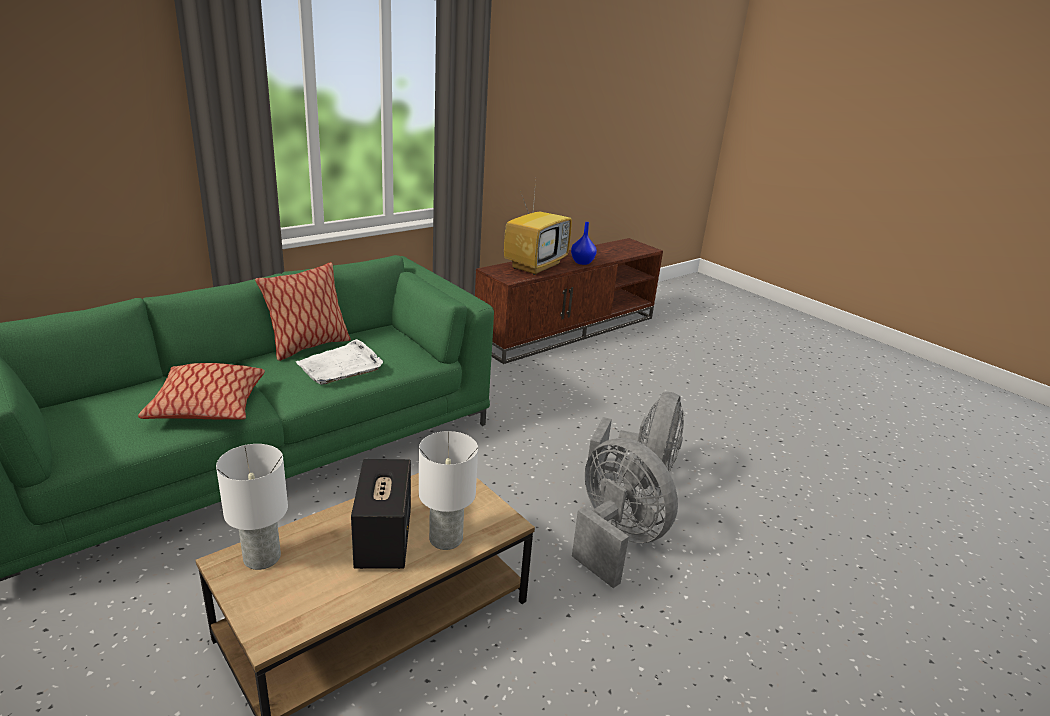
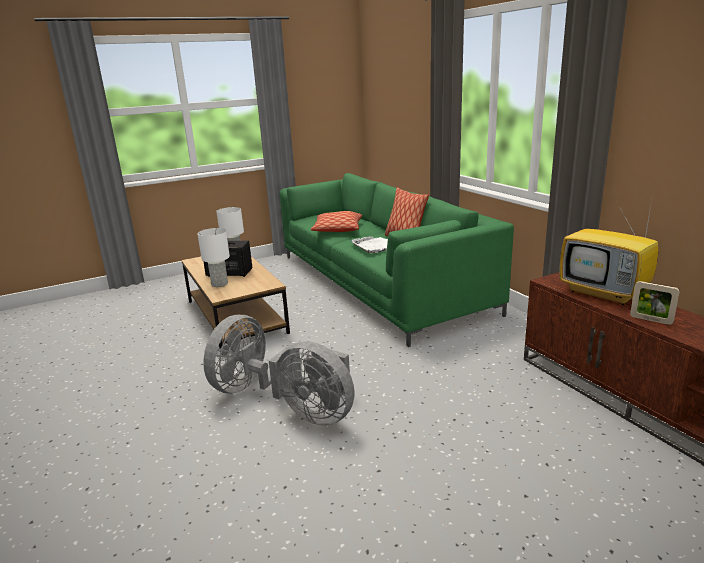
camera: 105 degrees right, 5 degrees down
blue vase [571,222,597,265] -> picture frame [630,281,680,325]
grey fan [572,438,678,588] -> grey fan turned 150 degrees clockwise [203,315,302,399]

